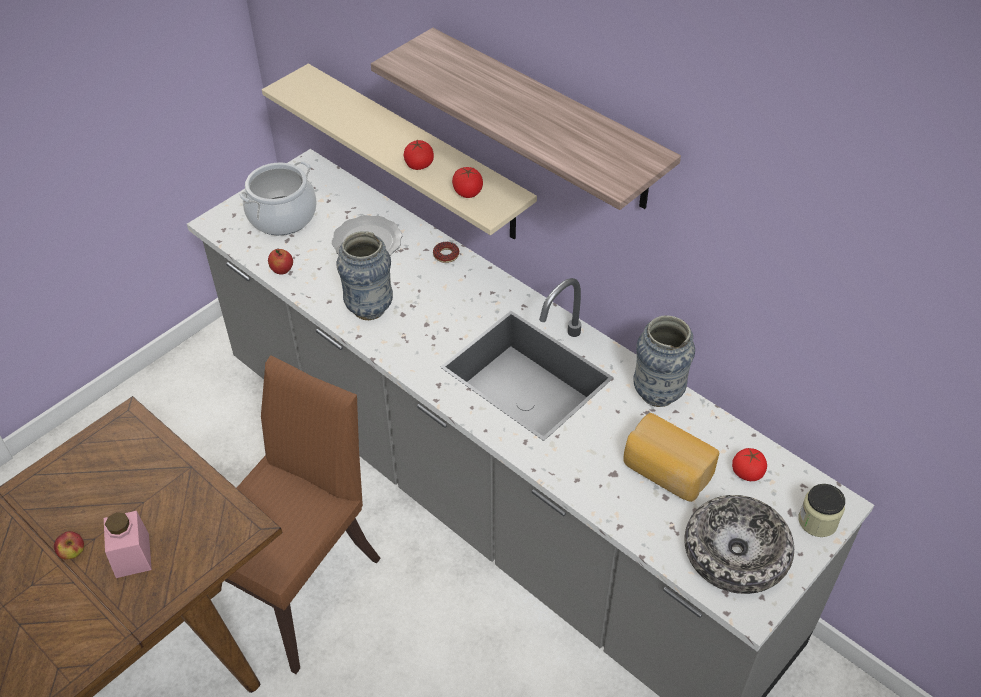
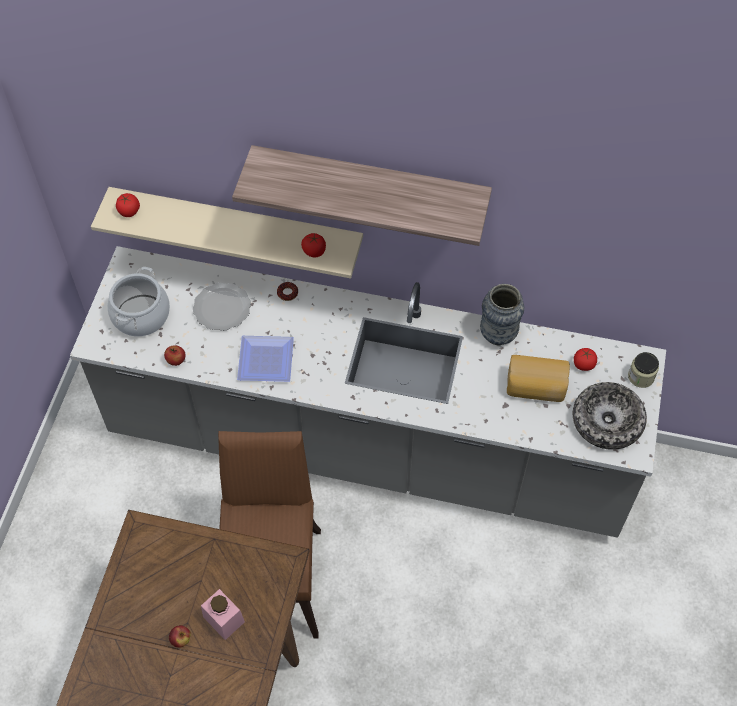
camera: 30 degrees left, 10 degrees up
vase [337,231,393,320] -> plate [237,336,294,382]
tomato [404,140,434,170] -> tomato moved to [116,193,140,217]

